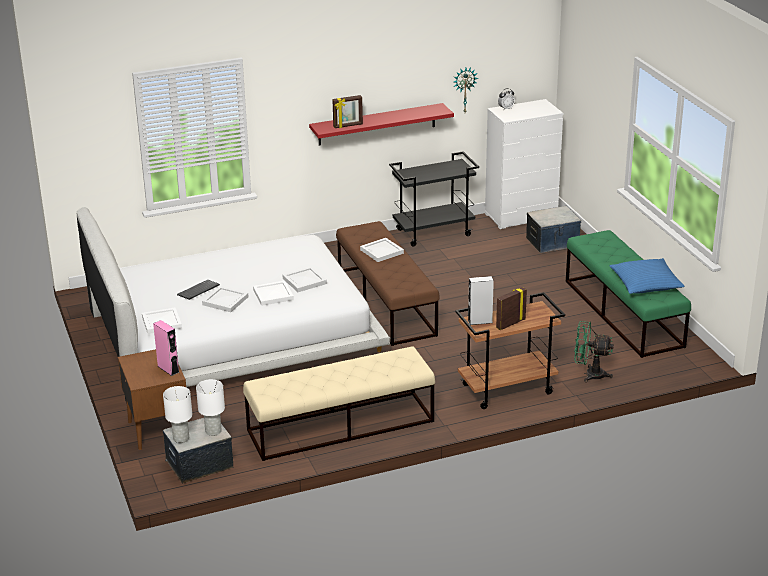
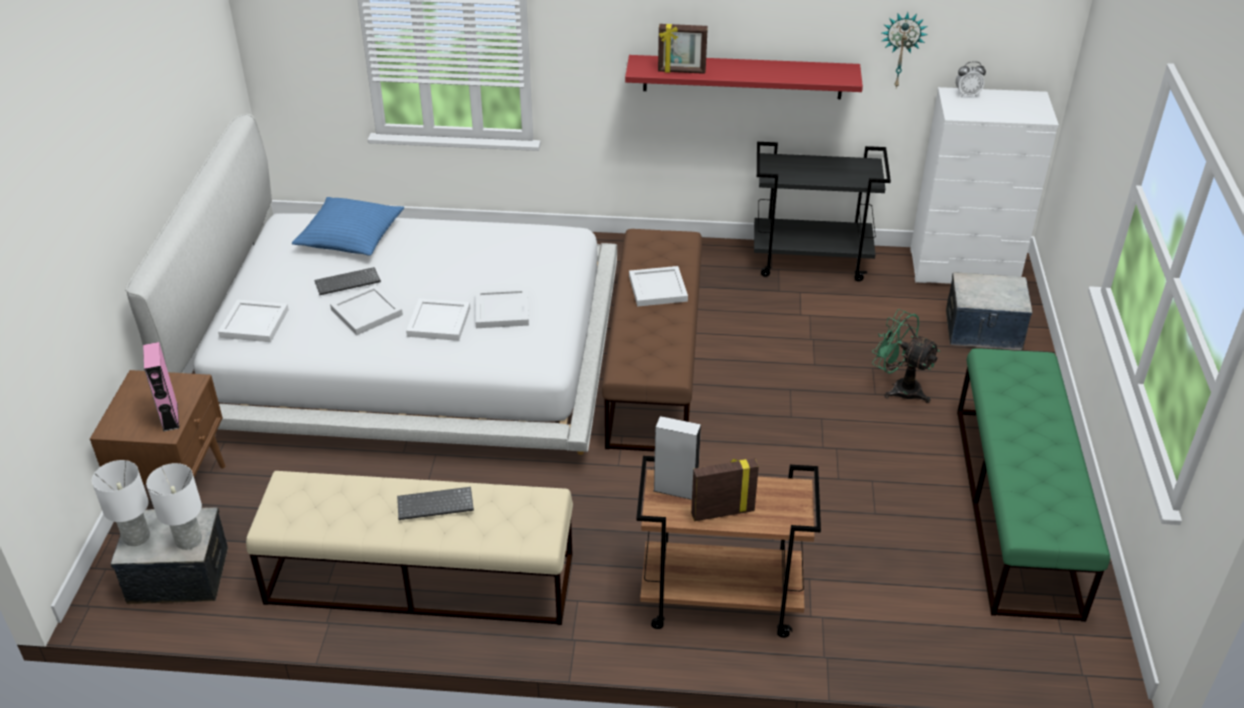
camera: 25 degrees right, 10 degrees up
green fan [574,321,614,383] -> green fan moved to [872,309,940,403]
blue pillow [609,258,685,294] -> blue pillow moved to [292,197,404,256]
none -> keyboard [397,487,474,520]

